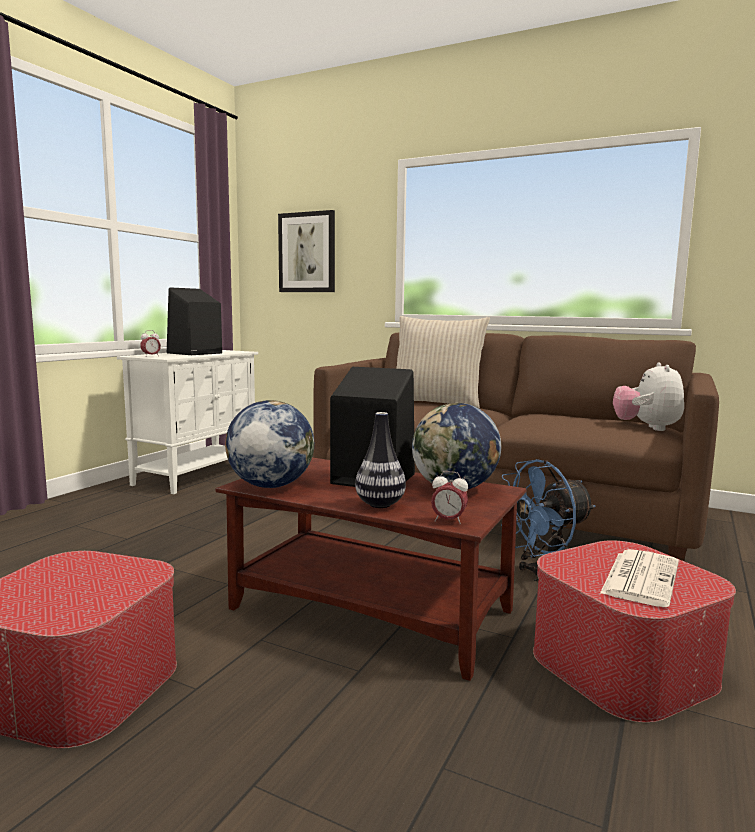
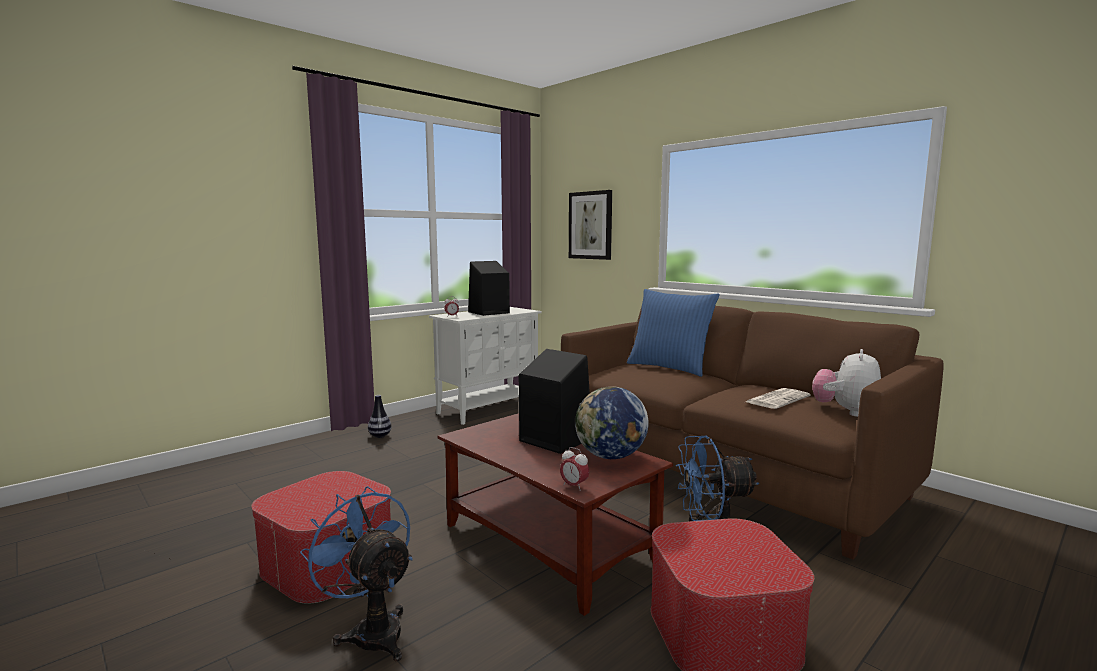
camera: 20 degrees right, 0 degrees up
globe [225,400,314,488] -> none
vase [355,412,406,508] -> vase moved to [368,395,392,438]
beige pillow [396,316,490,408] -> blue pillow [627,289,720,377]
newspaper [600,549,679,607] -> newspaper moved to [746,388,811,409]
none -> blue fan [300,486,413,661]

